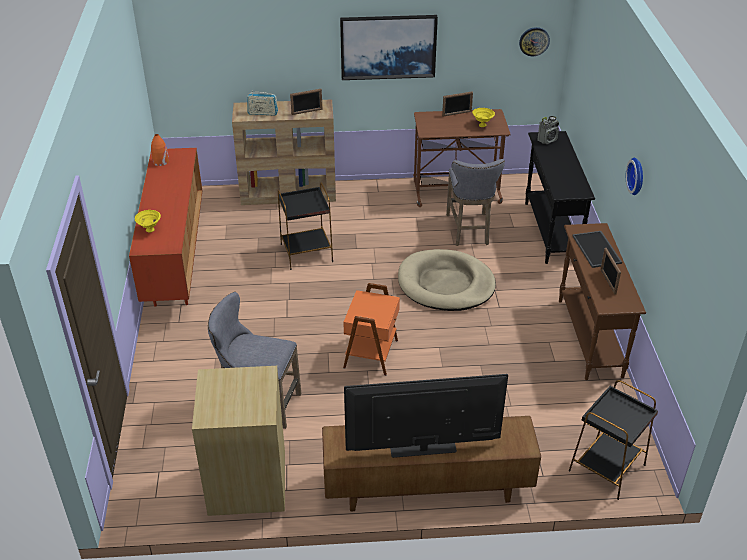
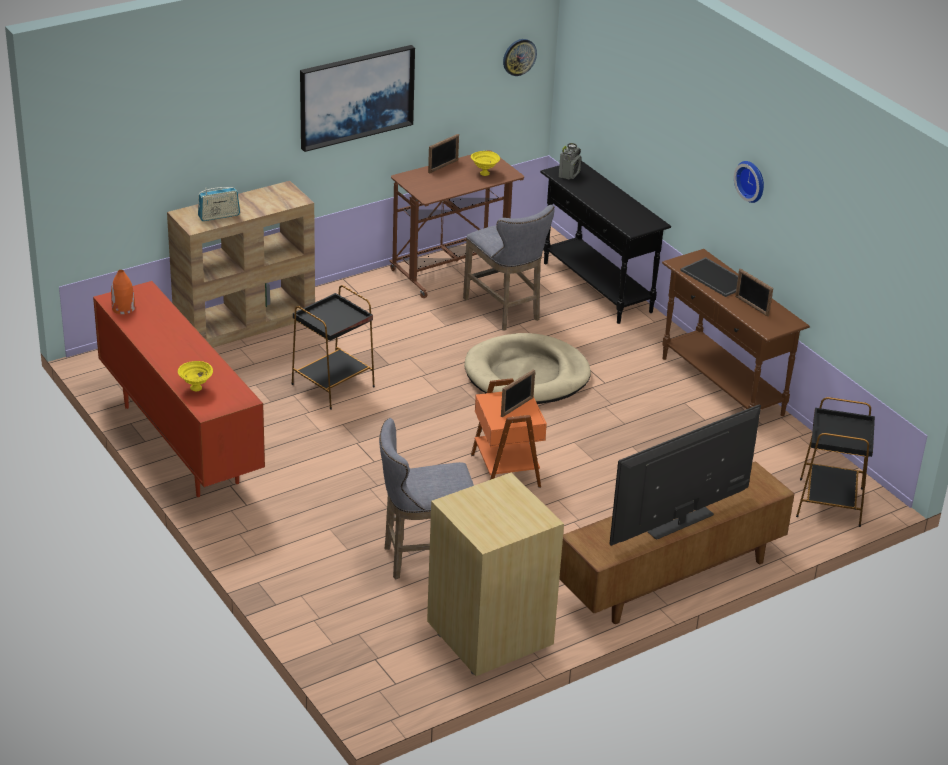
camera: 30 degrees left, 5 degrees down
picture frame [290,89,323,115] -> picture frame moved to [501,369,535,417]

